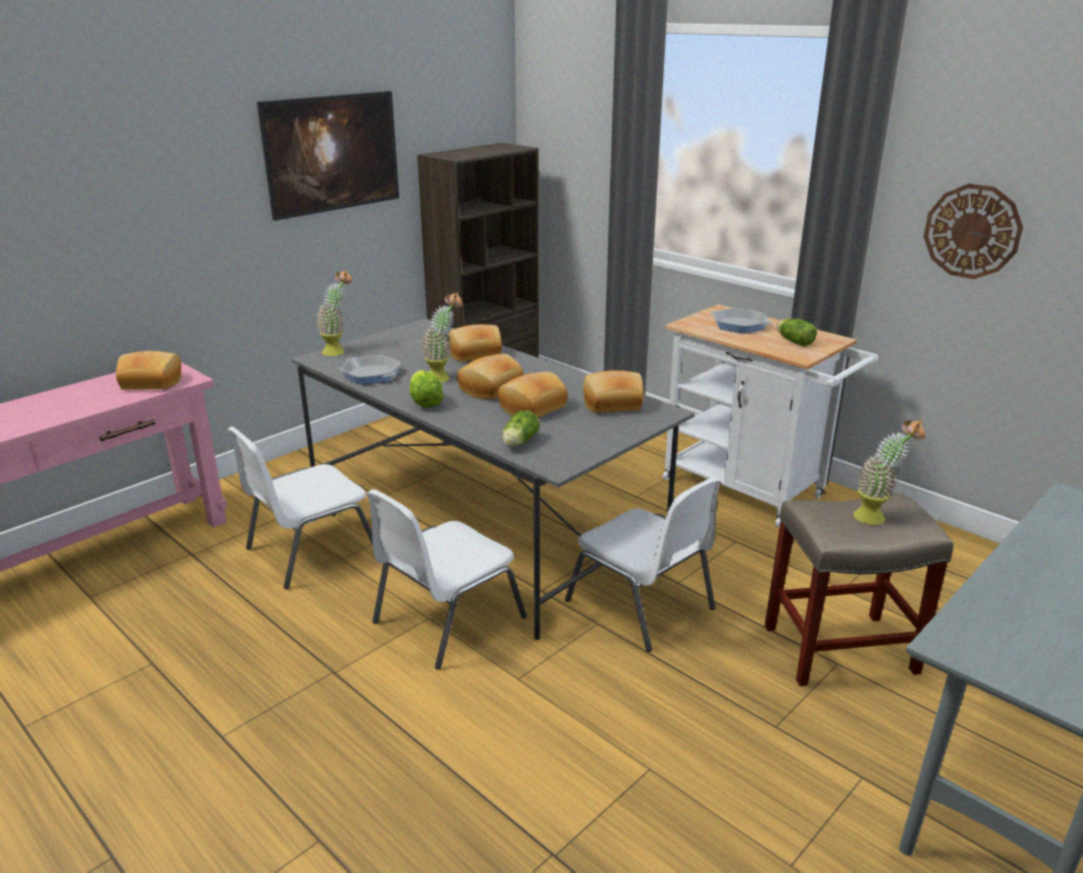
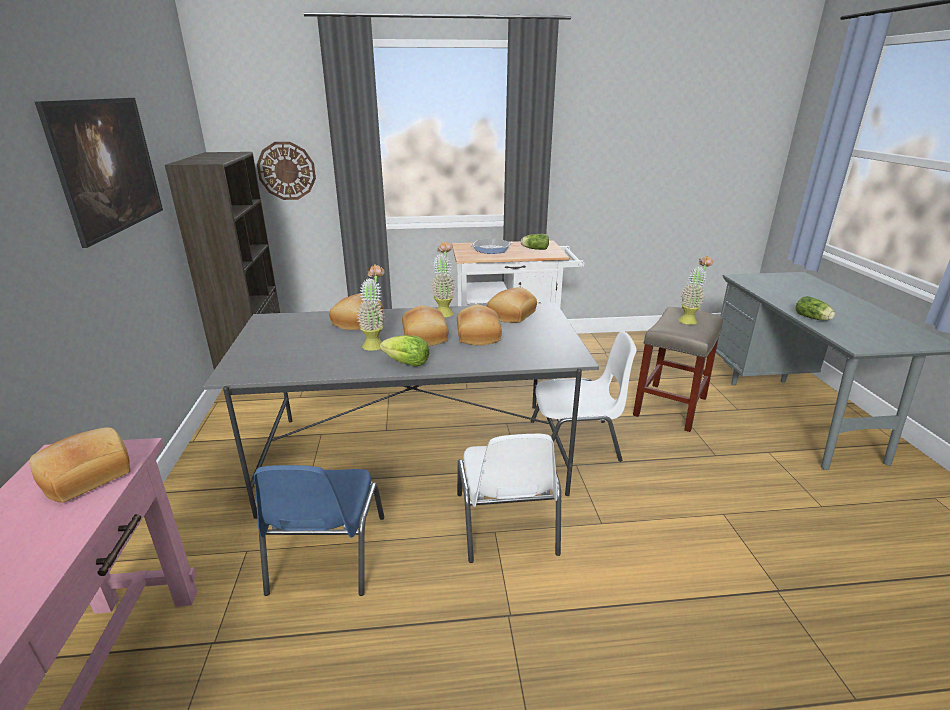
camera: 50 degrees left, 0 degrees up
white chair [227,426,373,589] -> blue chair [254,465,384,596]
potted plant [317,270,352,356] -> potted plant moved to [431,242,455,317]
frying pan [339,355,401,384] -> none
lettuce [502,410,540,447] -> lettuce moved to [796,296,835,320]
wall clock [924,184,1023,279] -> wall clock moved to [257,142,316,200]

